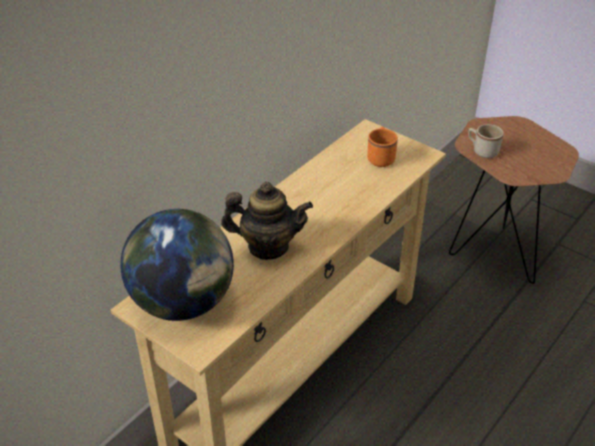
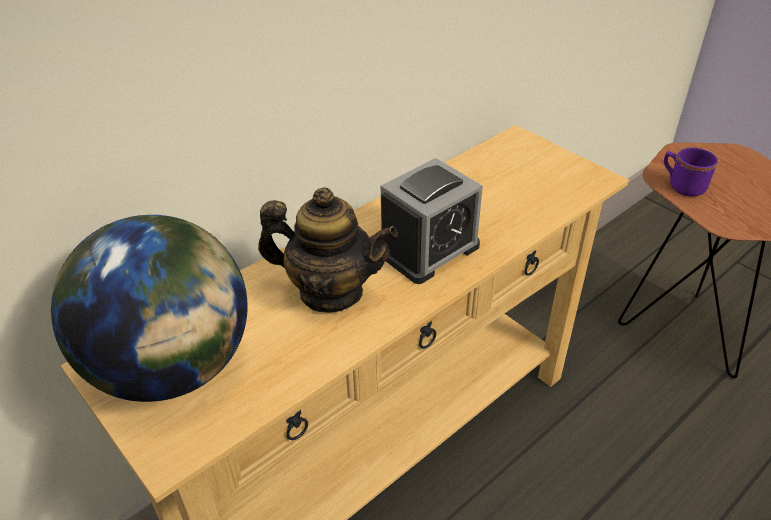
camera: 10 degrees right, 0 degrees up
orange mug [367,127,398,167] -> none
beige mug [468,124,504,158] -> purple mug [664,148,718,196]
none -> alarm clock [381,158,483,284]

